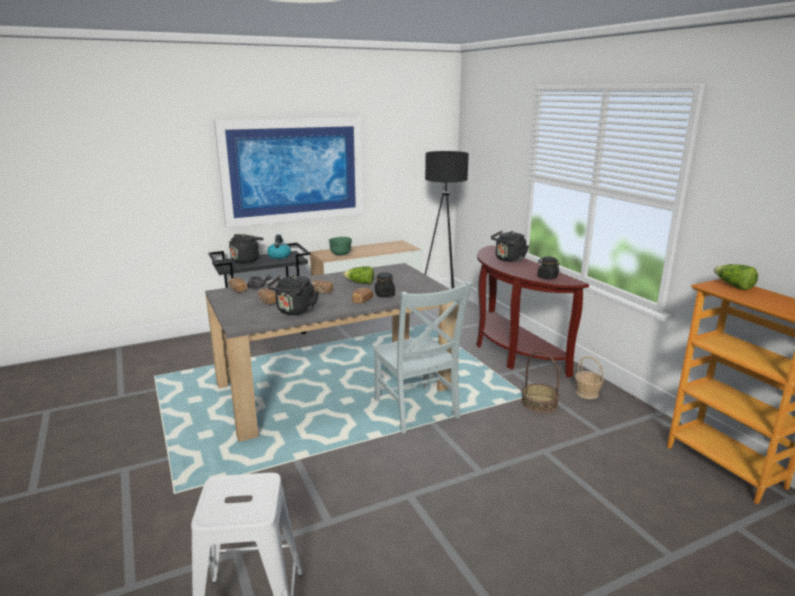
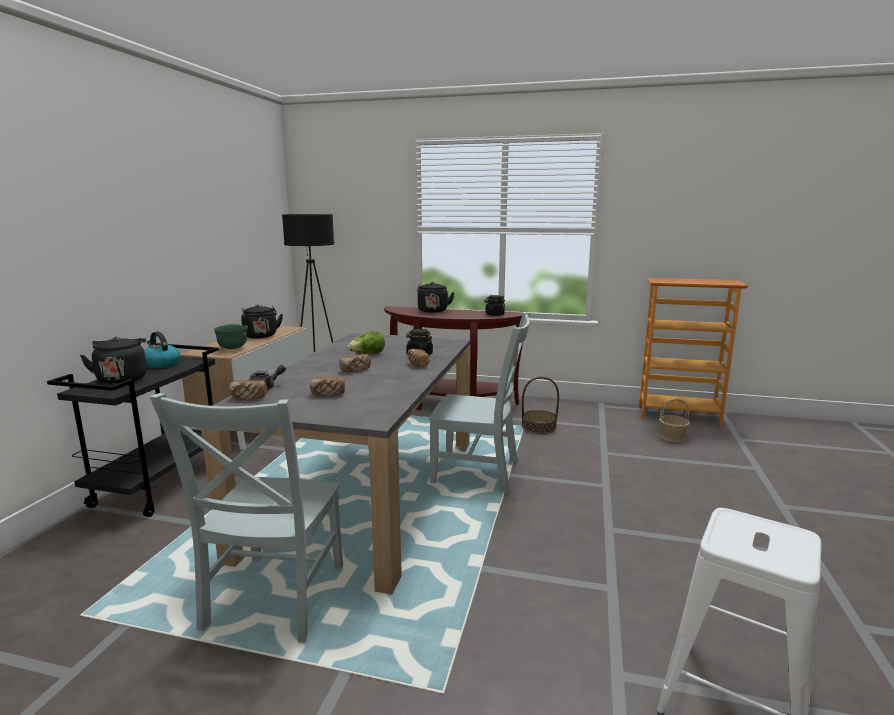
camera: 50 degrees left, 5 degrees down
picture [214,118,363,228] -> none
black kettle [268,275,319,315] -> black kettle moved to [241,304,283,338]
basket [575,356,604,399] -> basket moved to [659,398,690,443]
lettuce [714,264,758,290] -> none
none -> grey chair [150,393,343,642]

